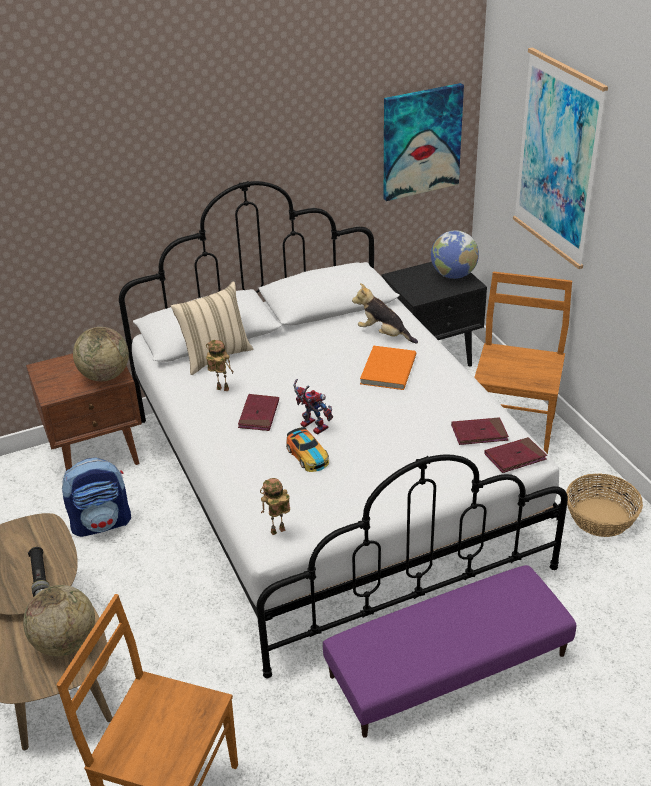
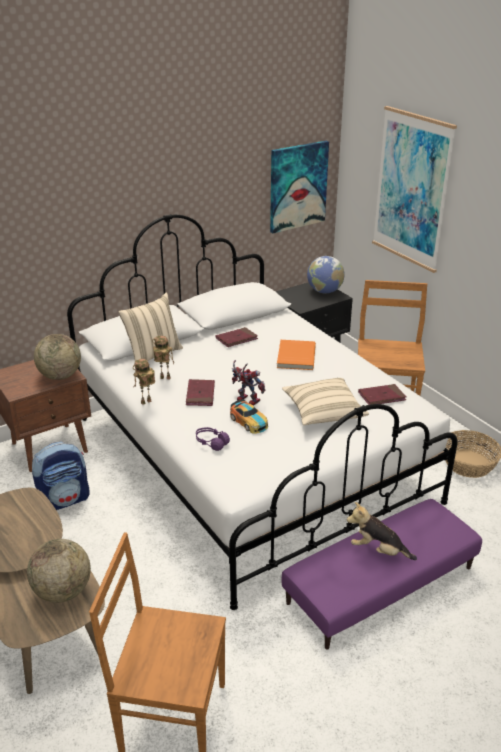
camera: 10 degrees left, 5 degrees down
black flashlight [28,547,50,597] -> none
toy robot [260,478,290,535] -> toy robot moved to [133,359,155,405]
plush toy [352,283,418,344] -> plush toy moved to [347,502,417,560]
red book [484,437,547,473] -> red book moved to [216,327,258,347]
none -> purple headphones [196,427,230,451]
none -> beige pillow [282,378,369,425]

